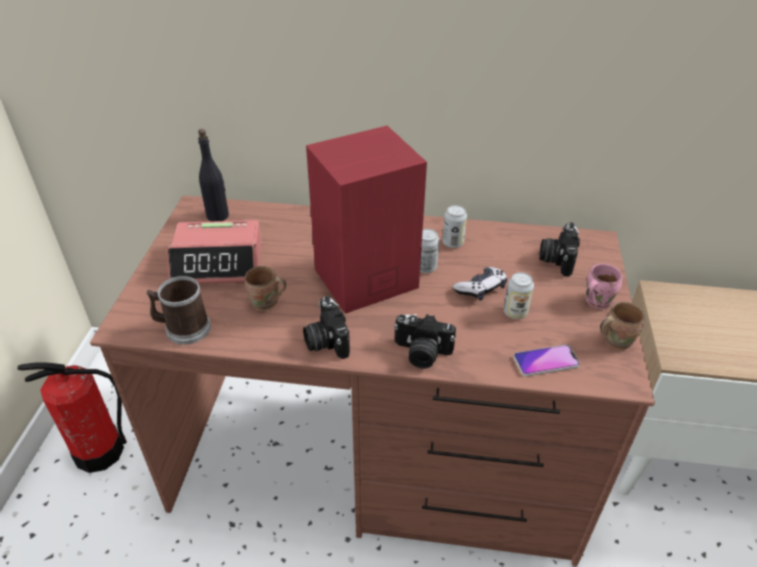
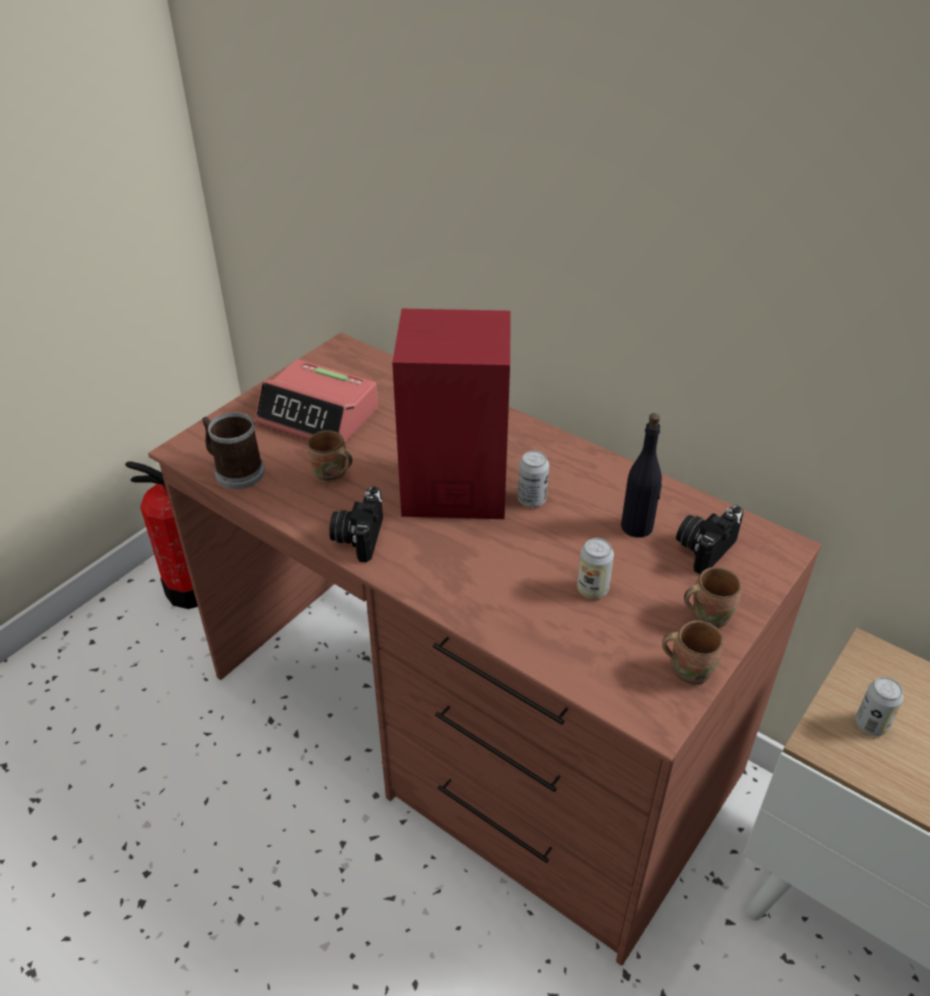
camera: 30 degrees right, 0 degrees up
black bottle [198,129,229,221] -> black bottle moved to [621,413,662,538]
camera [394,314,456,369] -> none
can [443,205,467,248] -> can moved to [856,677,904,736]
game controller [453,267,507,301] -> none
phone [513,345,580,377] -> none
pink mug [586,264,622,309] -> brown mug [684,567,741,629]

